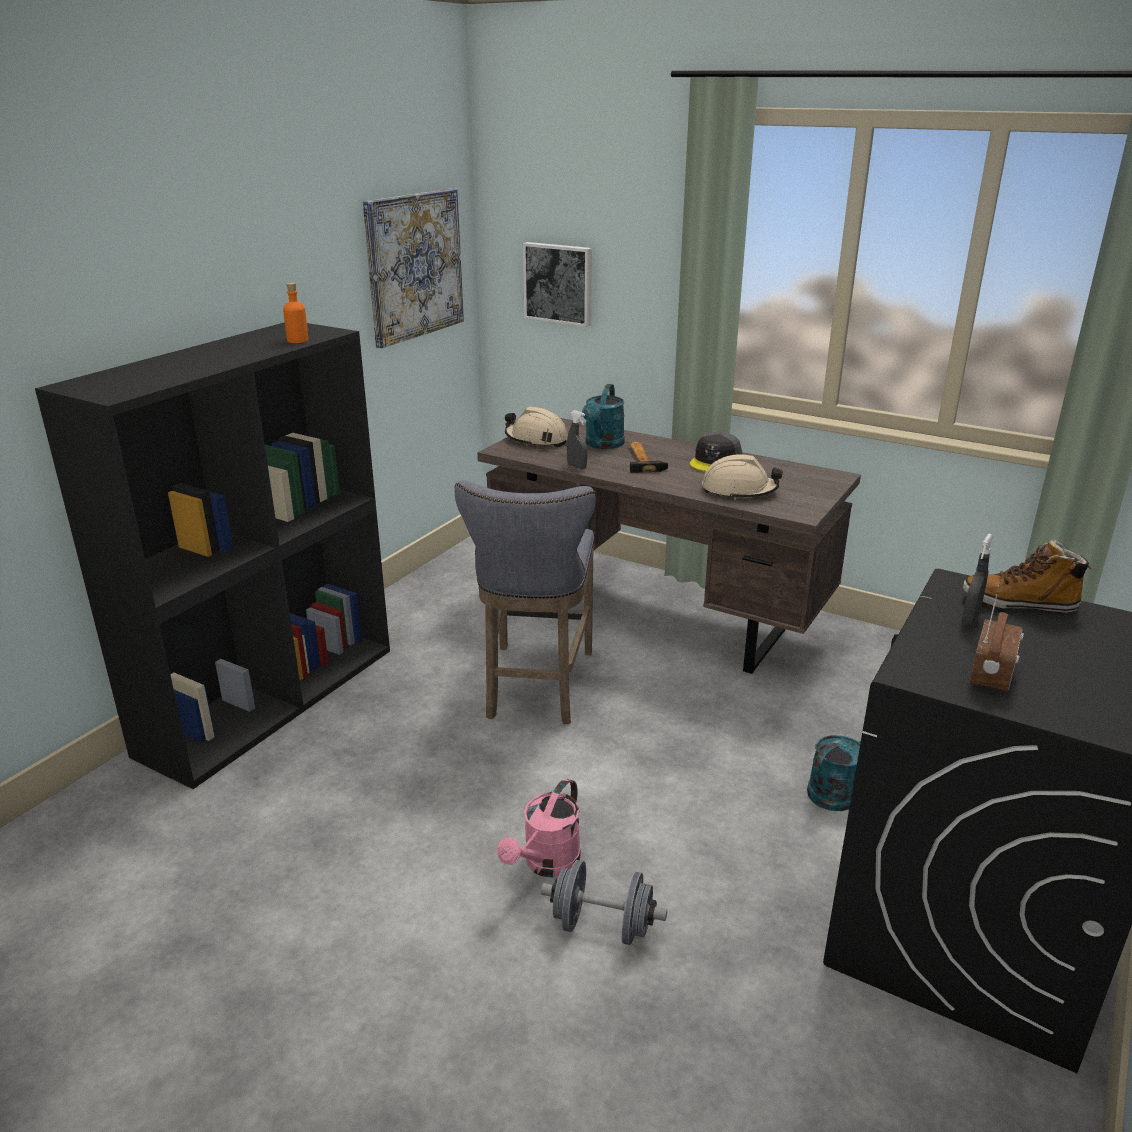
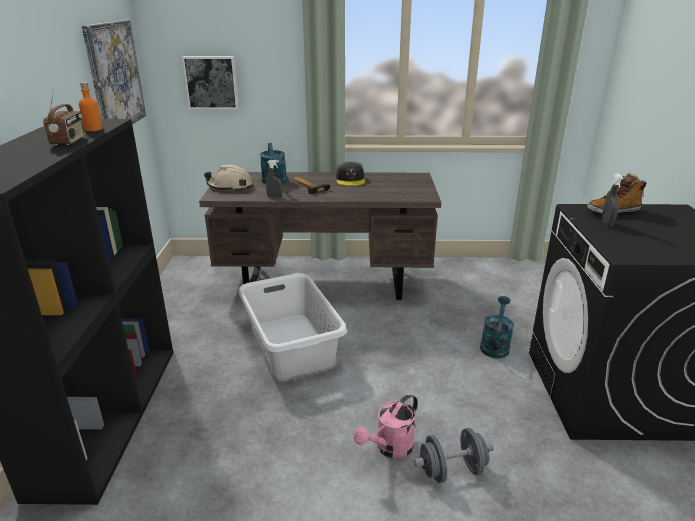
camera: 30 degrees left, 0 degrees up
grey stool [455,480,596,724] -> white laundry basket [239,273,347,379]
pink watering can [497,778,581,878] -> pink watering can turned 45 degrees clockwise [353,394,418,458]
beige hard hat [702,454,783,500] -> none
radio [969,594,1024,692] -> radio moved to [43,90,85,145]

